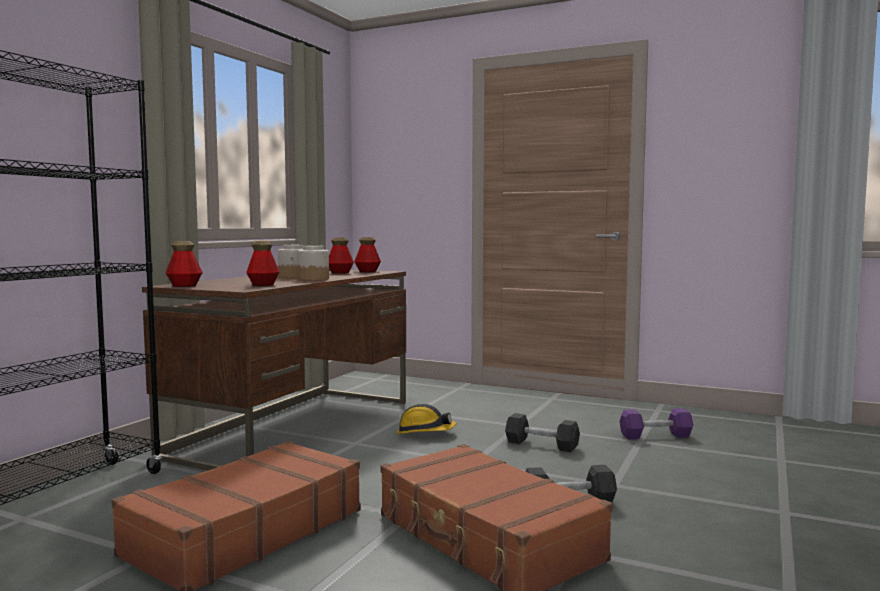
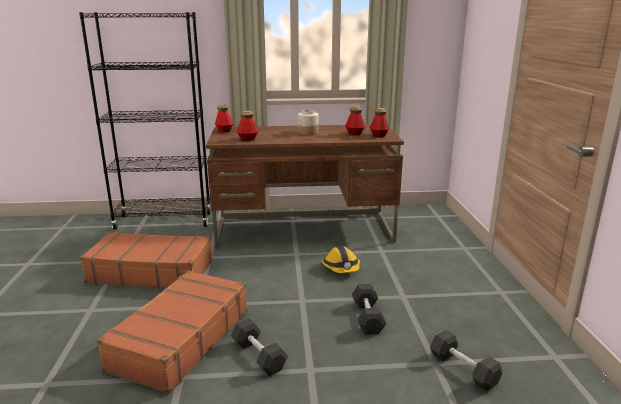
camera: 60 degrees right, 15 degrees up
jar [298,245,329,281] -> none
purple dumbbell [620,408,693,439] -> grey dumbbell [430,330,502,391]

